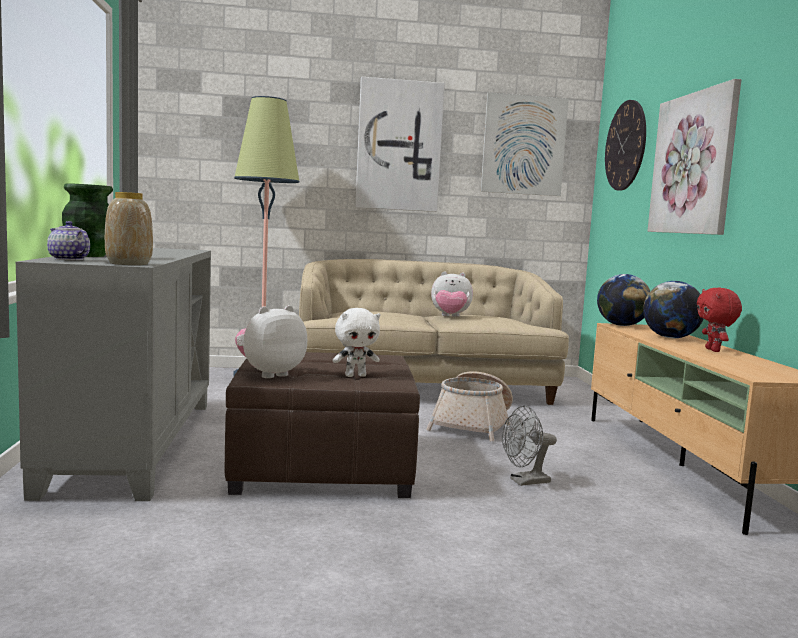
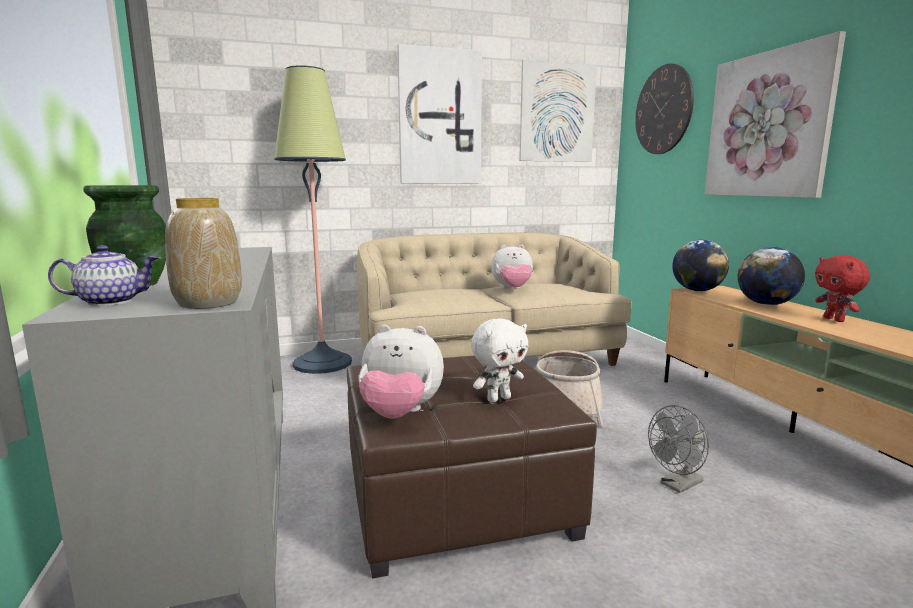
camera: 10 degrees left, 5 degrees up
teapot [47,221,90,260] -> teapot turned 135 degrees clockwise [48,245,159,306]
plush toy [235,305,307,378] -> plush toy turned 120 degrees counterclockwise [358,325,444,419]

